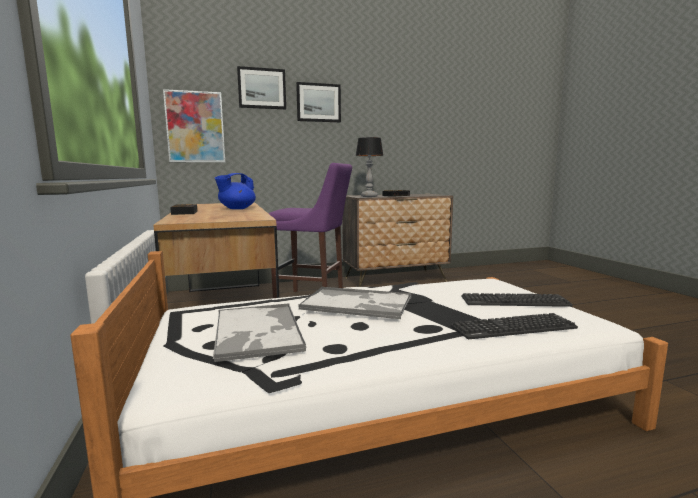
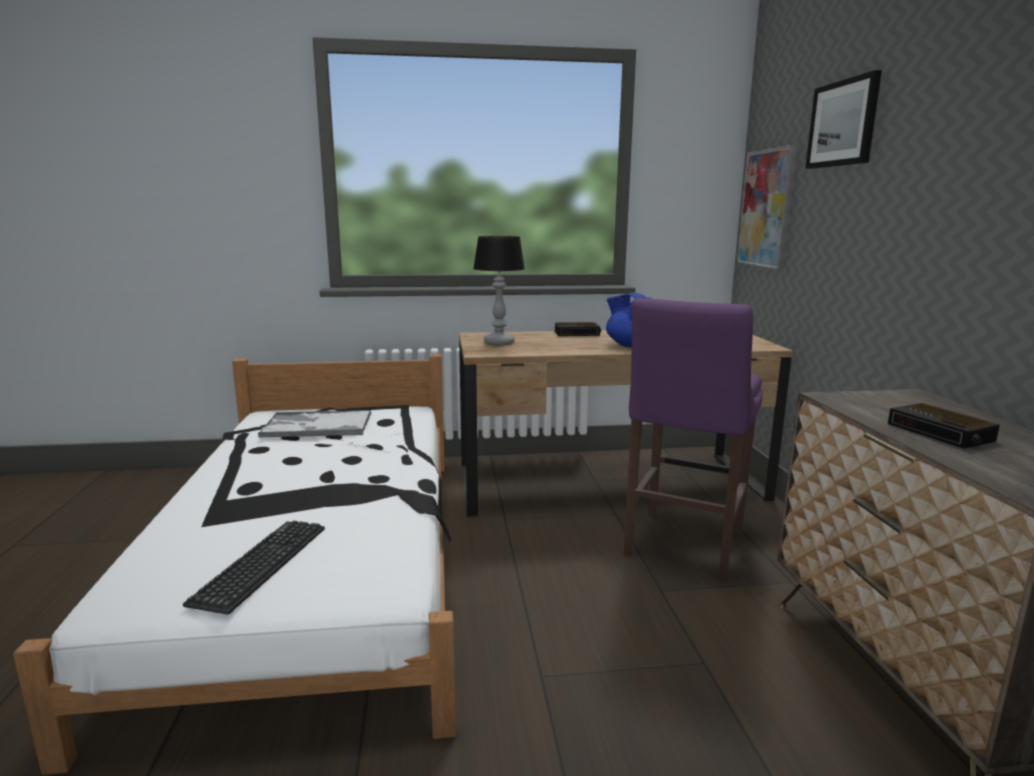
camera: 100 degrees right, 5 degrees up
picture [296,82,341,122] -> none
tray [298,287,411,319] -> none
table lamp [356,137,383,197] -> table lamp moved to [473,236,525,345]
keyboard [451,313,578,339] -> none

